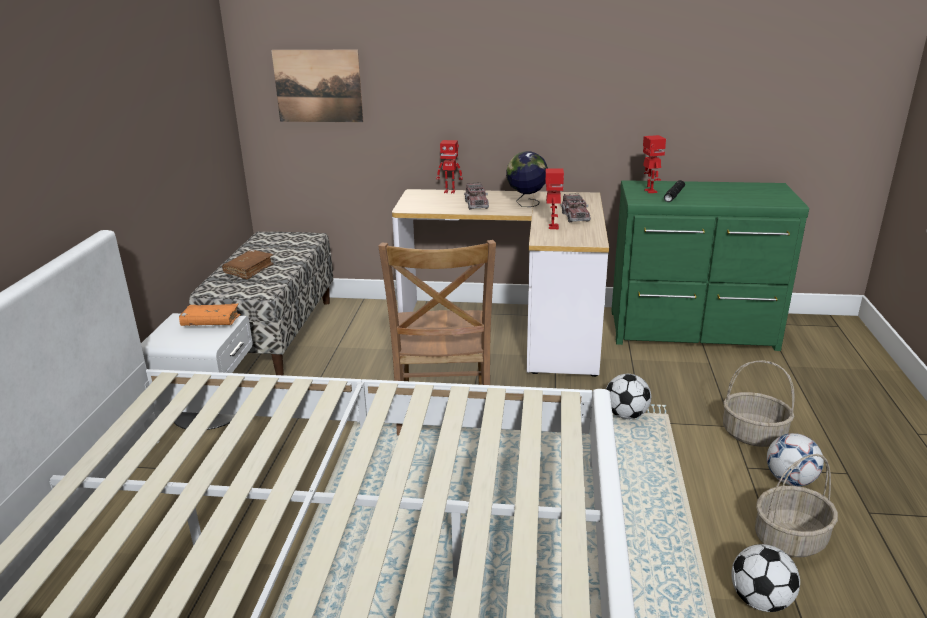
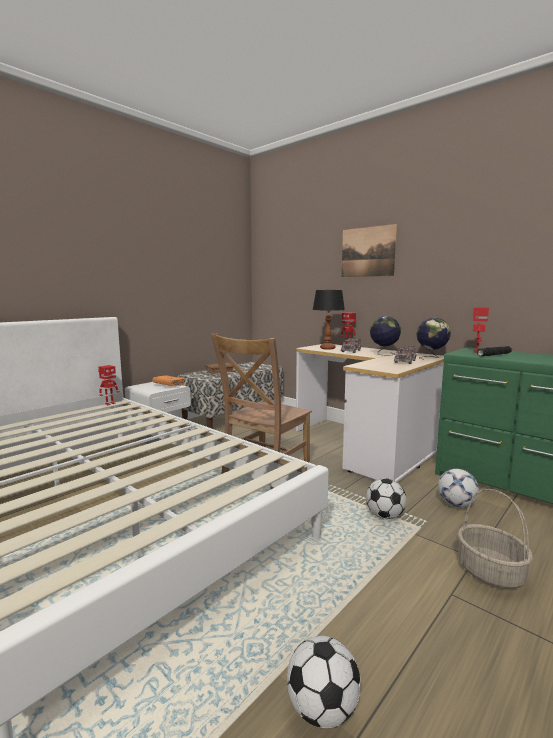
camera: 35 degrees right, 15 degrees down
picture [271,50,363,122] -> picture moved to [342,224,397,277]
toy robot [545,168,564,229] -> toy robot moved to [98,365,120,405]
basket [755,454,838,557] -> none
football [767,433,824,486] -> football moved to [438,469,479,507]
none -> table lamp [312,290,345,350]
none -> globe [416,318,451,359]

